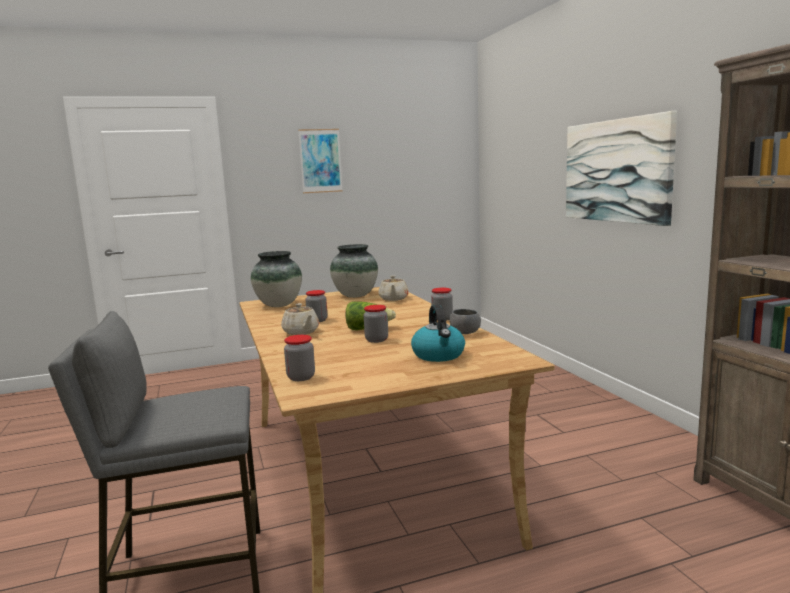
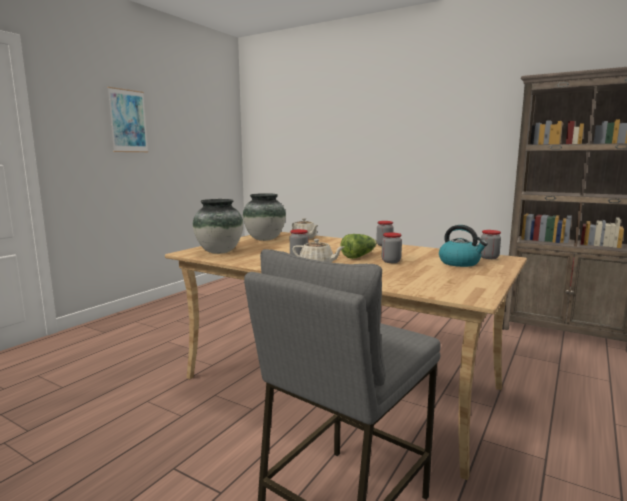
camera: 40 degrees left, 0 degrees up
jar [284,335,315,381] -> jar moved to [481,230,501,259]
grey bowl [449,309,481,334] -> none
picture [566,111,677,226] -> none

